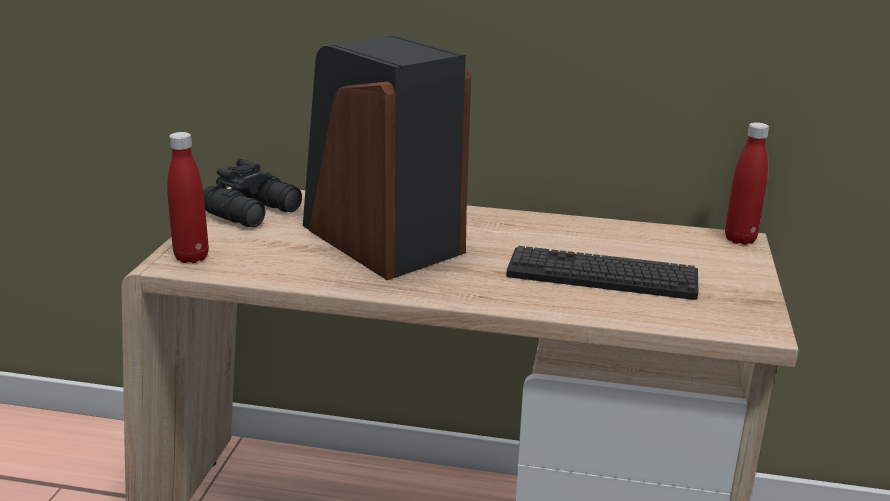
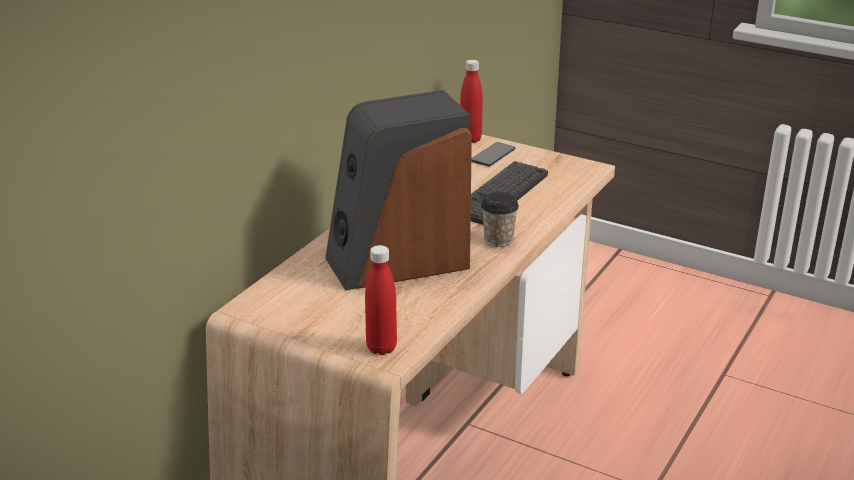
camera: 70 degrees left, 5 degrees up
black binoculars [203,158,302,227] -> none
none -> phone [471,142,516,167]
none -> cup [481,192,519,247]

